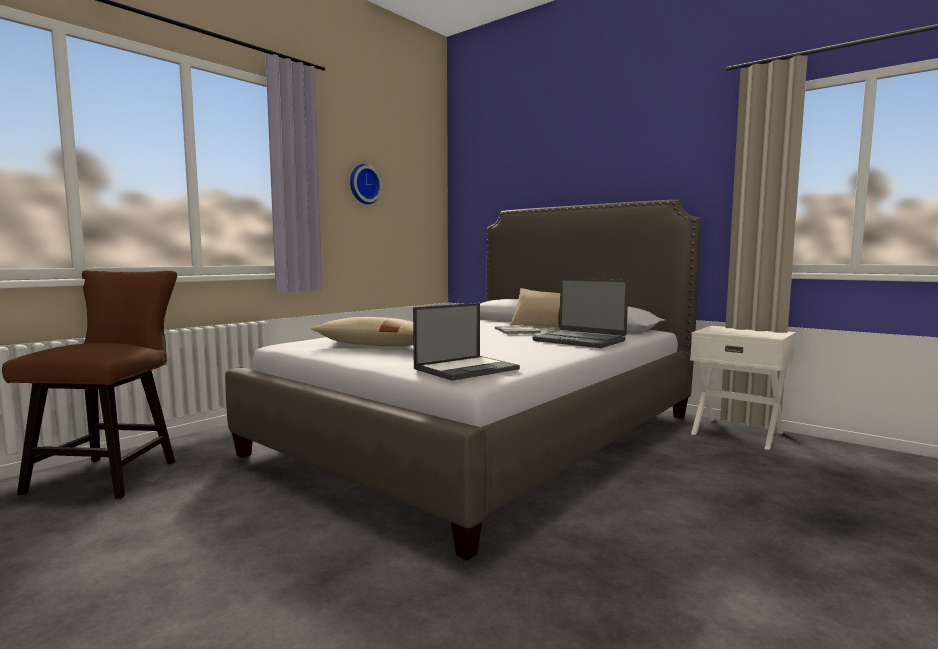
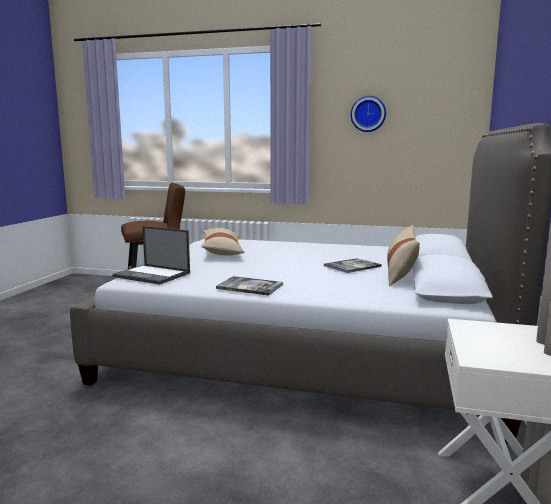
camera: 65 degrees right, 5 degrees up
laptop [533,278,629,348] -> none
none -> book [216,276,283,296]

